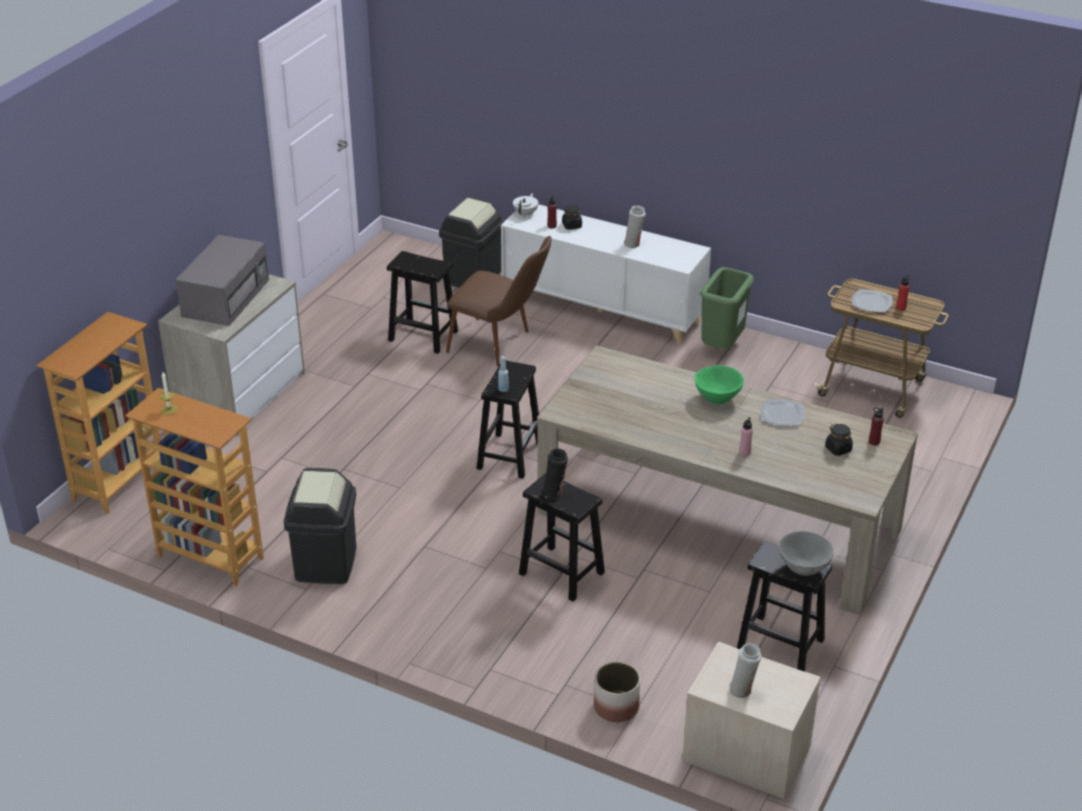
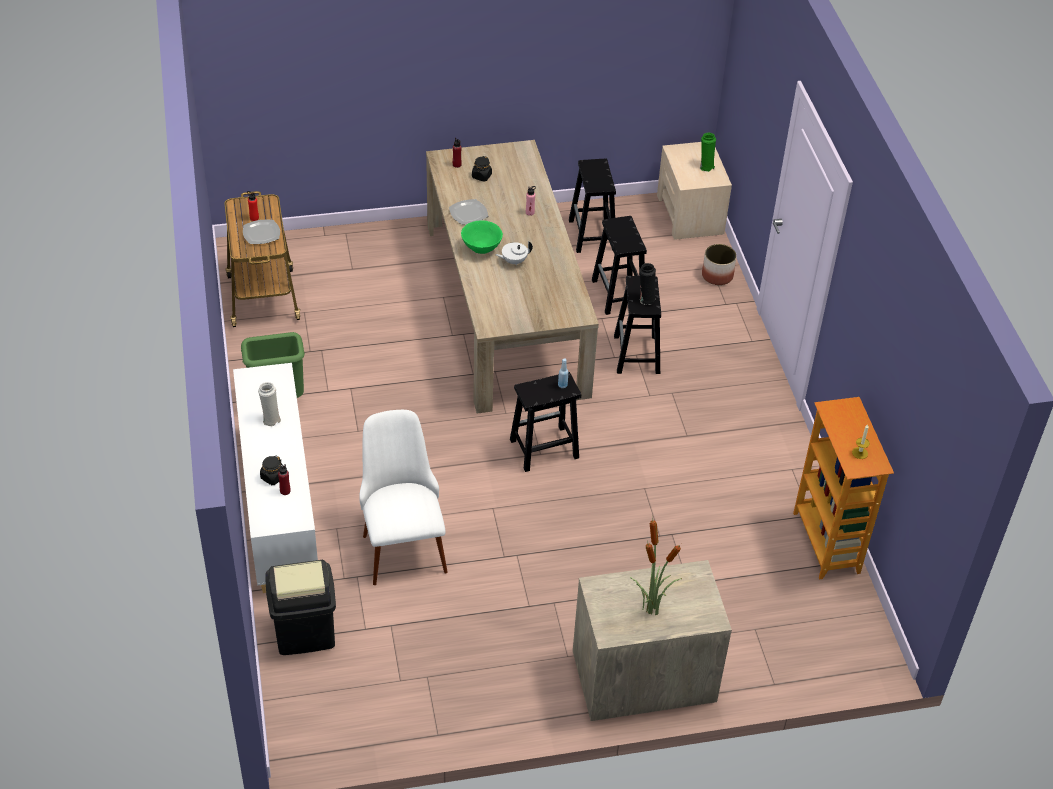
camera: 130 degrees left, 10 degrees up
bookcase [36,312,161,514] -> none
grey microwave [176,235,269,326] -> potted plant [630,515,682,615]
black trash can [284,468,356,584] -> none
black stool [387,251,458,354] -> black stool moved to [592,216,647,315]
brown chair [446,236,552,367] -> white chair [359,410,448,585]
white teapot [513,193,538,217] -> white teapot moved to [495,241,533,265]
white vase [730,643,761,698] -> green vase [700,132,716,172]
grey bowl [778,531,833,576] -> none

